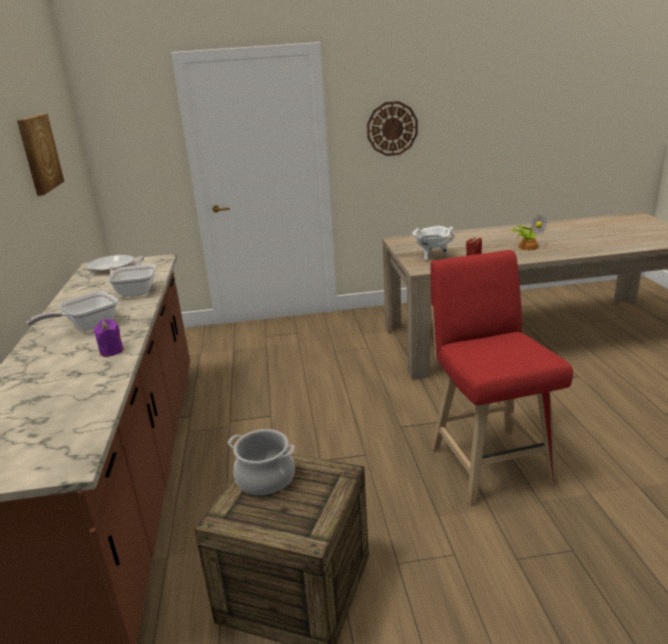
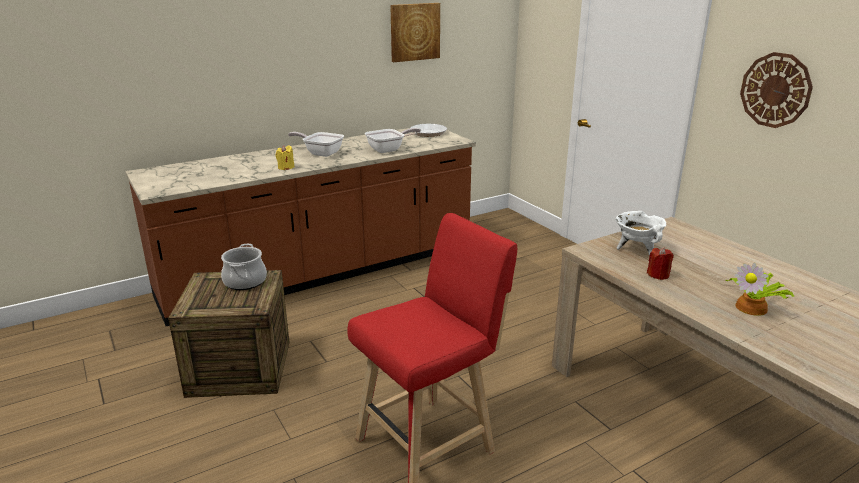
camera: 65 degrees right, 0 degrees up
purple candle [93,319,124,357] -> yellow candle [276,145,295,170]

